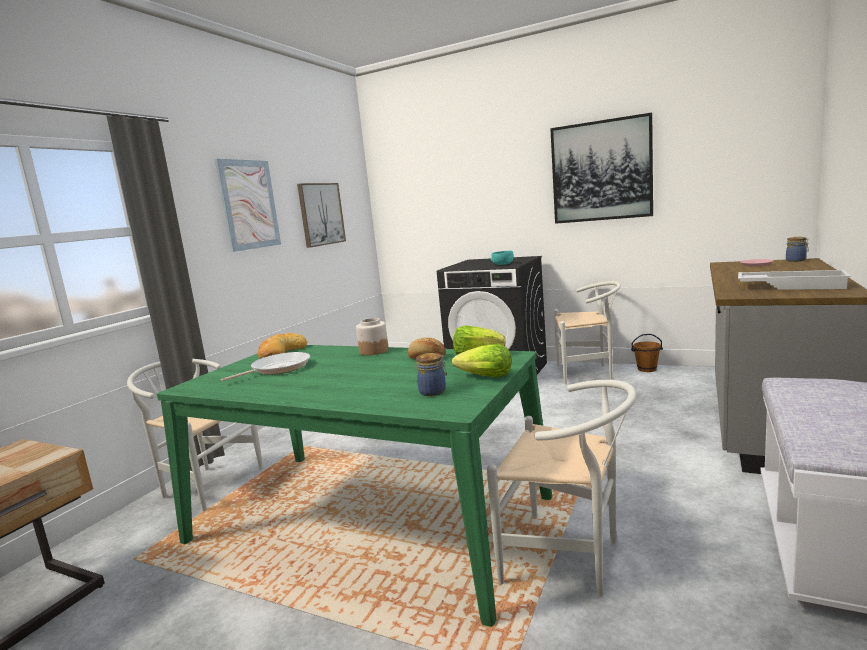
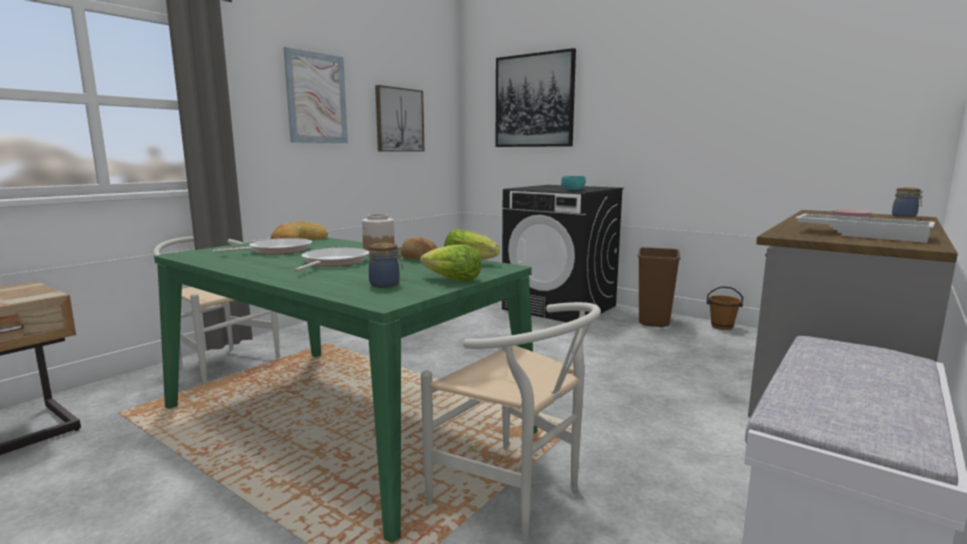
camera: 10 degrees right, 0 degrees up
picture [550,113,653,224] -> picture moved to [496,48,576,147]
white chair [554,281,621,384] -> brown trash can [638,247,681,327]
none -> frying pan [294,247,369,272]

